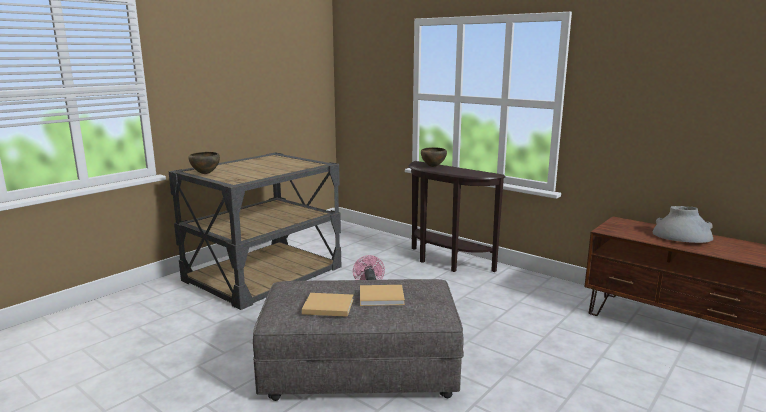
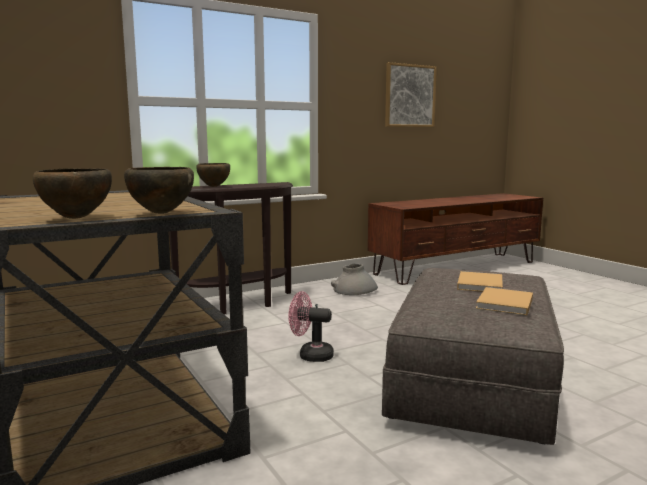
camera: 70 degrees left, 5 degrees down
grey vase [653,206,713,243] -> grey vase moved to [331,263,378,295]
none -> brown bowl [124,167,194,214]
none -> picture [385,62,437,127]

